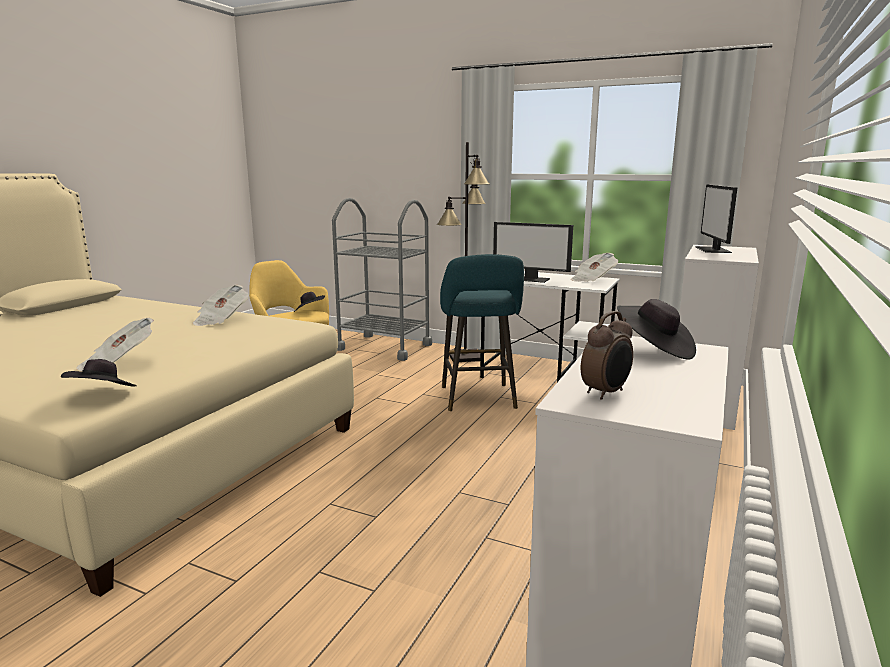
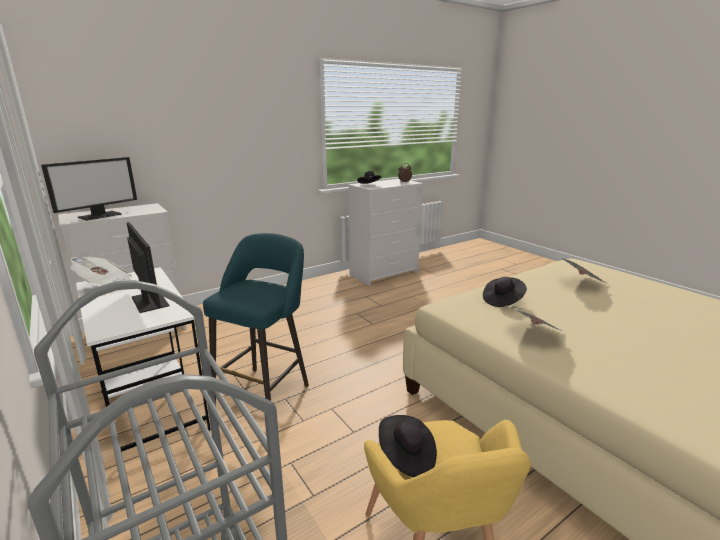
camera: 150 degrees left, 5 degrees up
black hat [61,359,137,387] -> black hat moved to [483,277,527,307]
black floor lamp [437,142,489,362] -> none

